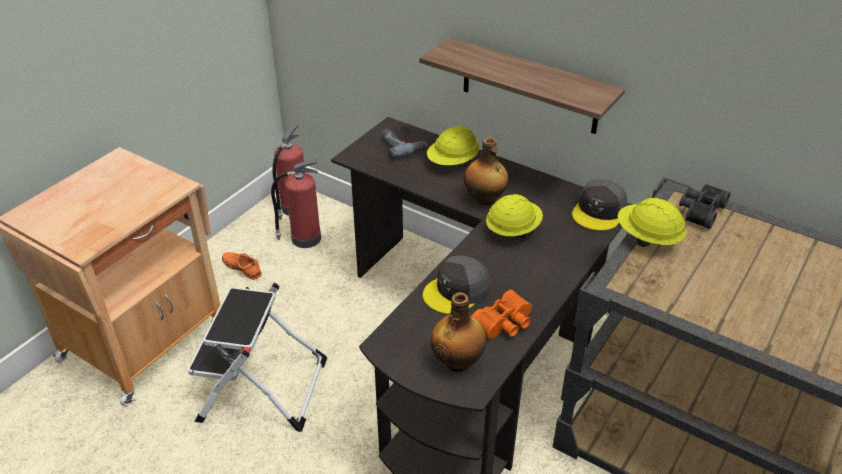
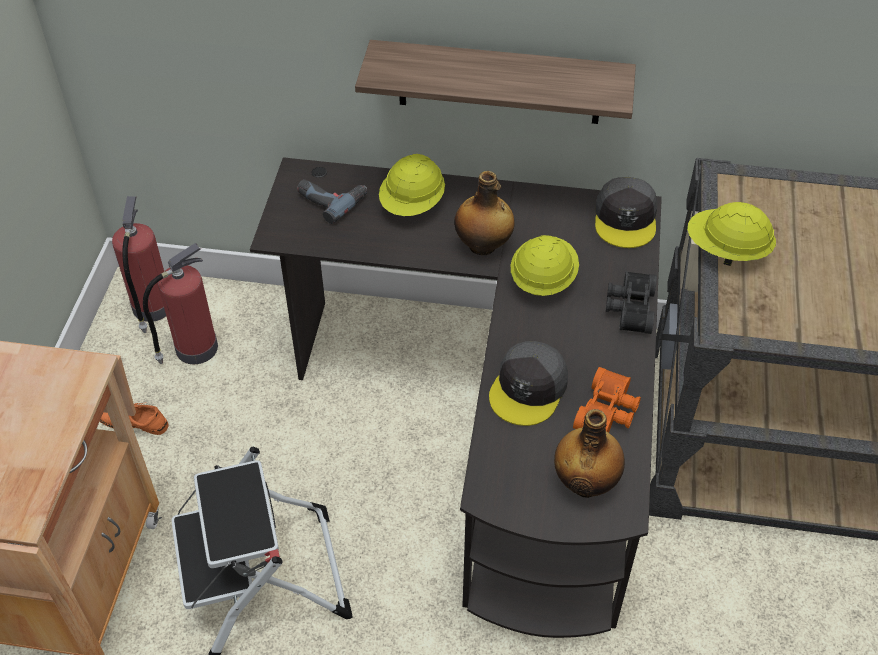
camera: 25 degrees left, 10 degrees up
black binoculars [679,184,730,229] -> black binoculars moved to [606,271,657,334]

